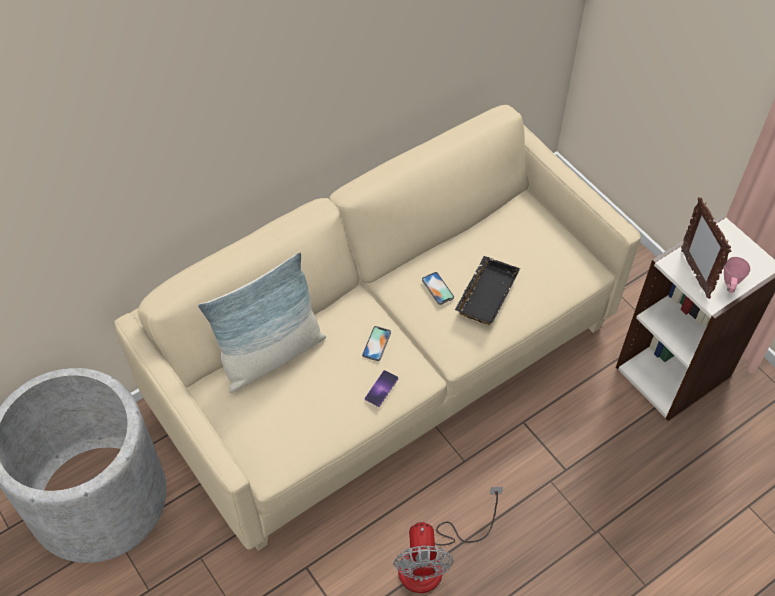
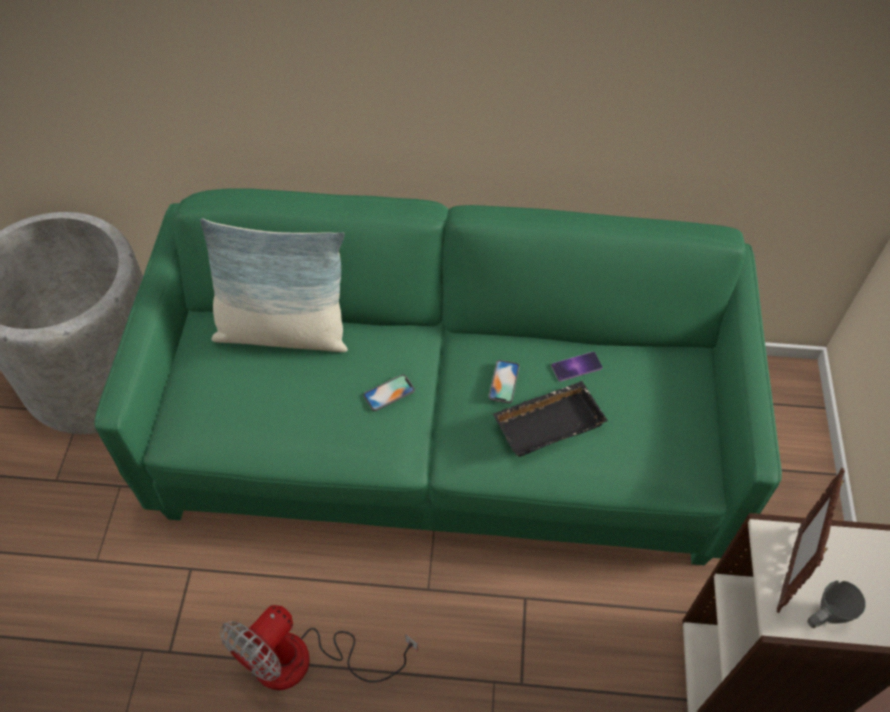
camera: 40 degrees right, 0 degrees up
beige sofa [114,105,641,551] -> green sofa [94,189,782,565]
phone [365,370,399,407] -> phone moved to [551,352,603,381]
pink mug [724,257,750,293] -> grey mug [807,580,865,628]

